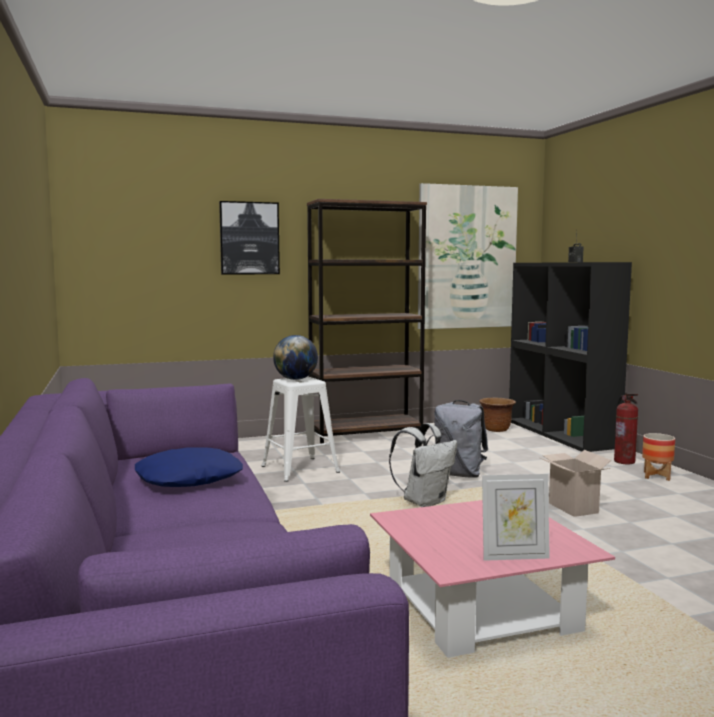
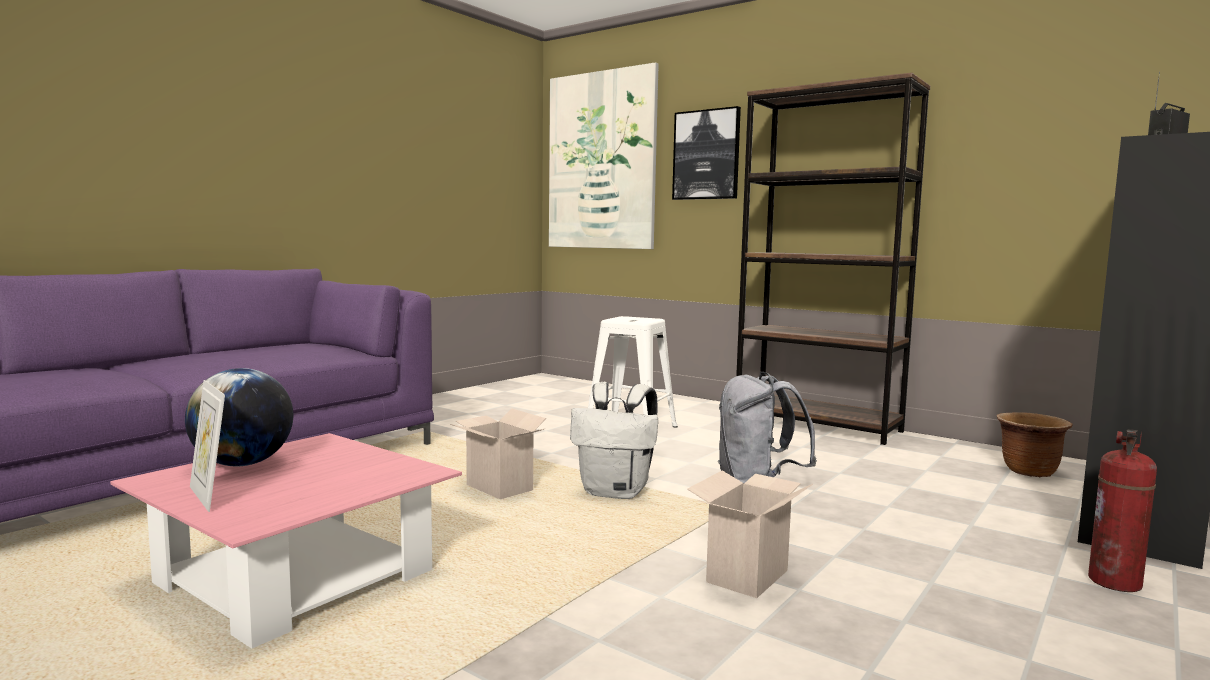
camera: 55 degrees right, 0 degrees up
blue pillow [135,447,243,487] -> none
globe [273,335,318,380] -> globe moved to [185,368,293,466]
picture [418,183,518,329] -> picture moved to [549,62,659,249]
planter [642,433,675,481] -> none
none -> cardboard box [450,408,546,499]

